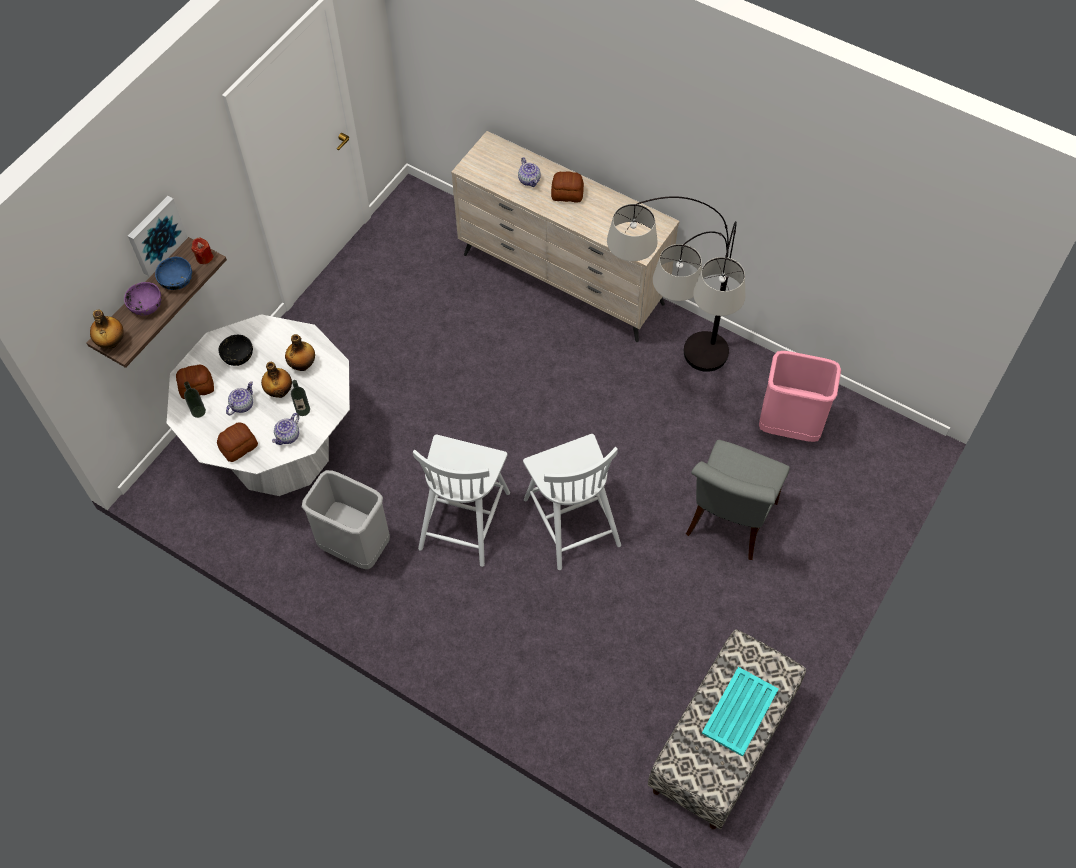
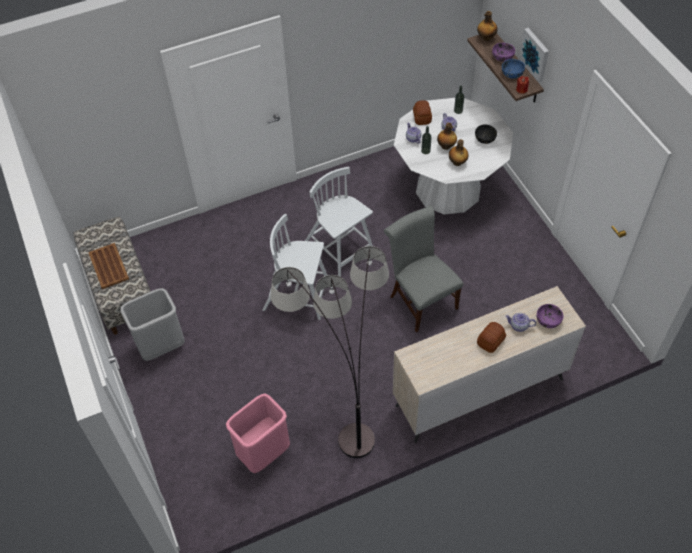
camera: 125 degrees right, 5 degrees down
bread [176,364,214,399] -> none
grey trash can [302,470,390,569] -> grey trash can moved to [120,288,185,361]
grey chair [686,440,790,560] -> grey chair moved to [384,206,463,332]
turquoise tray [702,667,779,757] -> brown tray [88,243,129,289]
none -> purple bowl [537,304,564,328]

